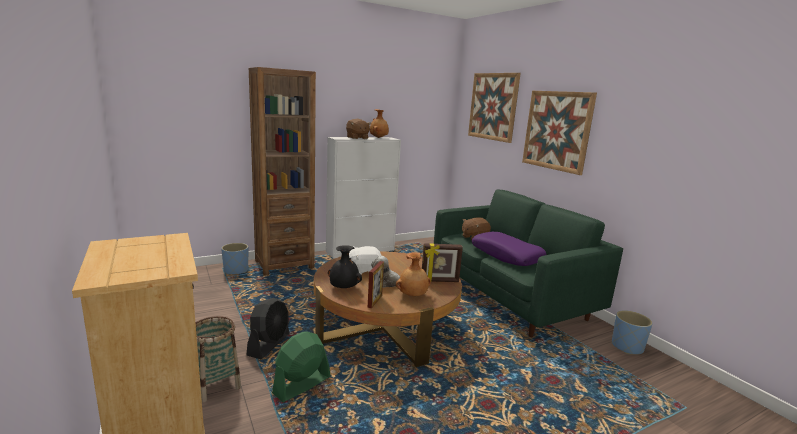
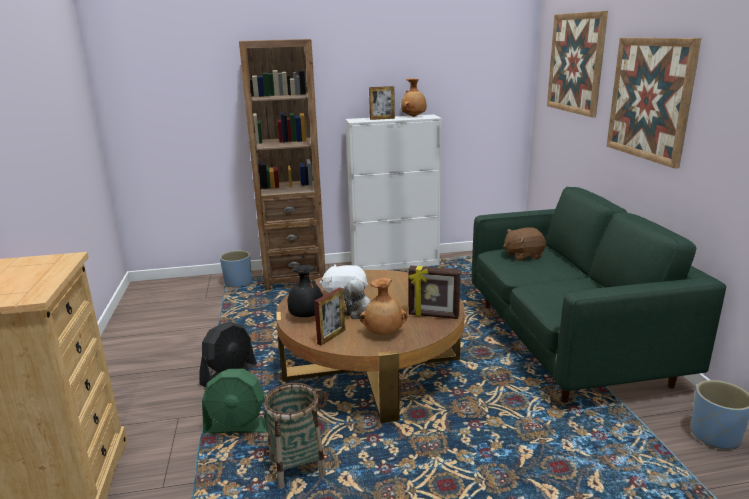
camera: 20 degrees right, 5 degrees up
basket [196,316,241,402] -> basket moved to [264,383,326,489]
green fan [272,332,331,402] -> green fan turned 150 degrees counterclockwise [202,369,268,433]
brown plush toy [346,119,371,139] -> picture frame [369,86,395,120]
purple pillow [472,232,546,266] -> none

